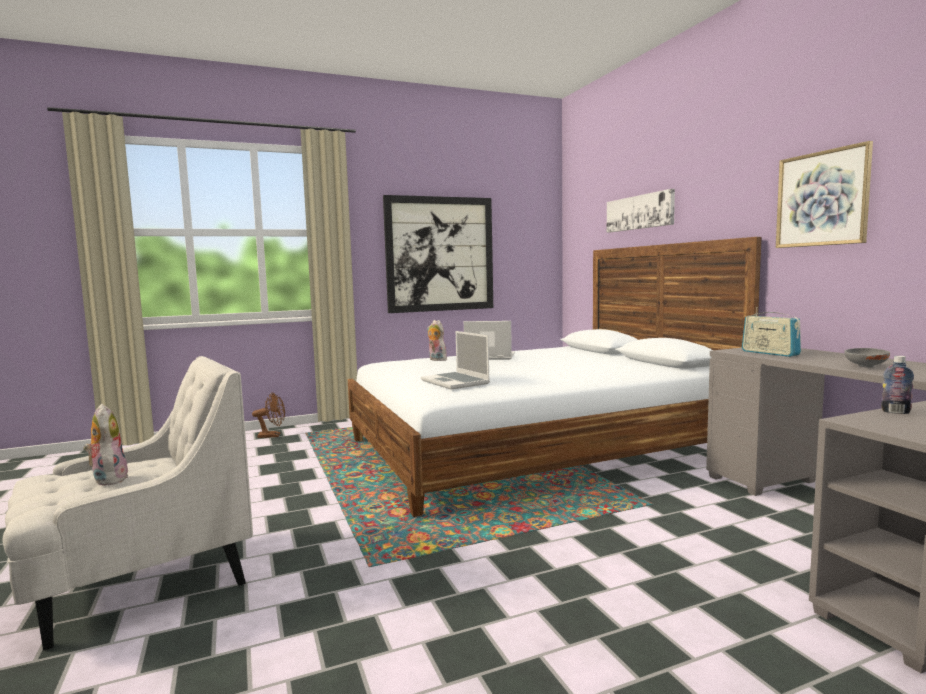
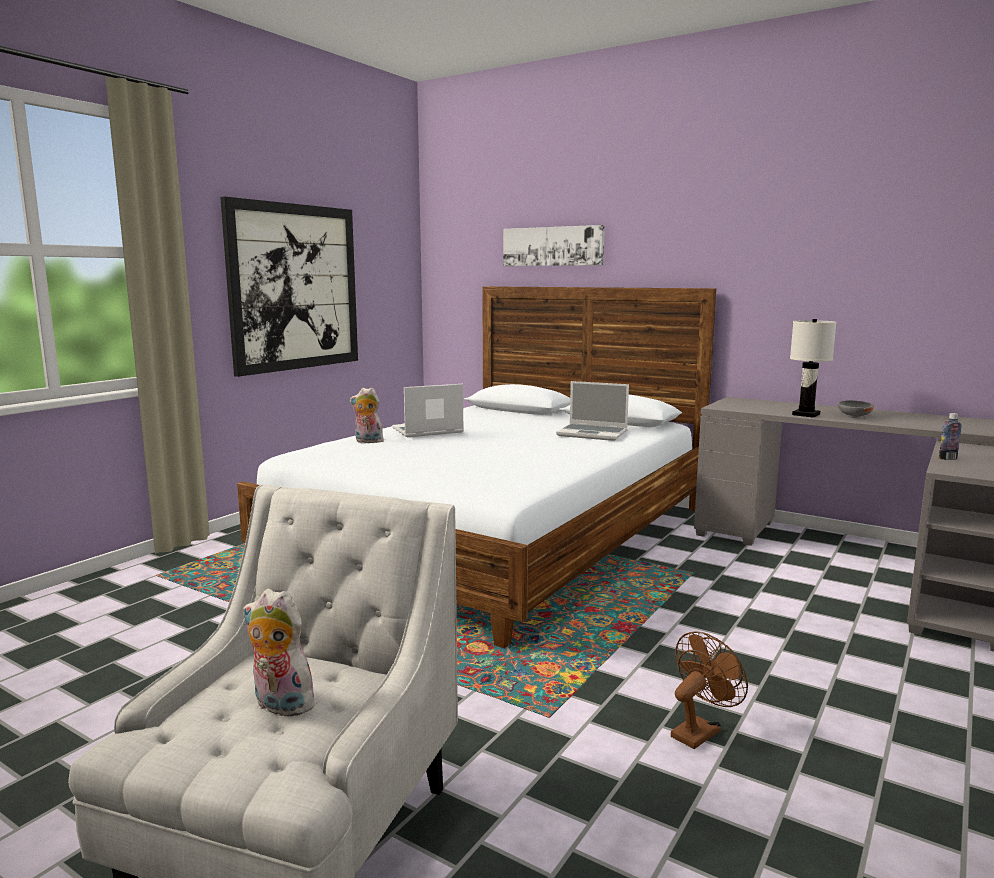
camera: 35 degrees left, 5 degrees up
brown fan [252,393,285,438] -> brown fan moved to [671,631,748,749]
laptop [421,331,490,390] -> laptop moved to [556,381,629,441]
radio [742,307,801,357] -> none
picture [776,141,873,248] -> none
none -> white table lamp [790,319,837,418]

